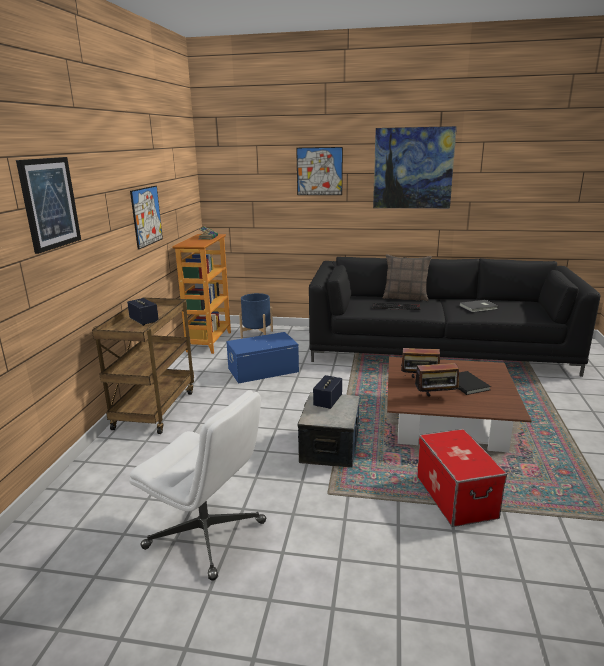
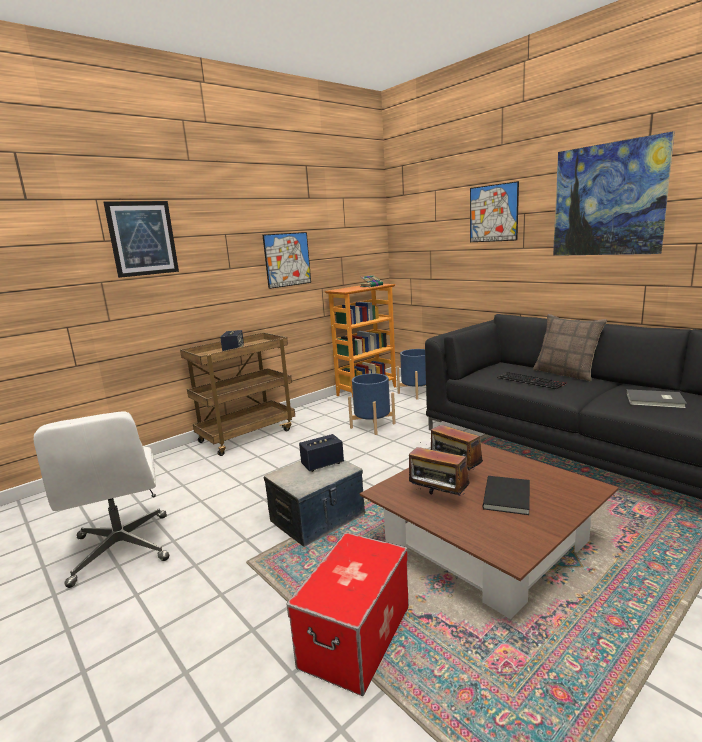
camera: 40 degrees right, 5 degrees down
blue storage box [226,332,299,384] -> blue planter [348,373,396,435]

